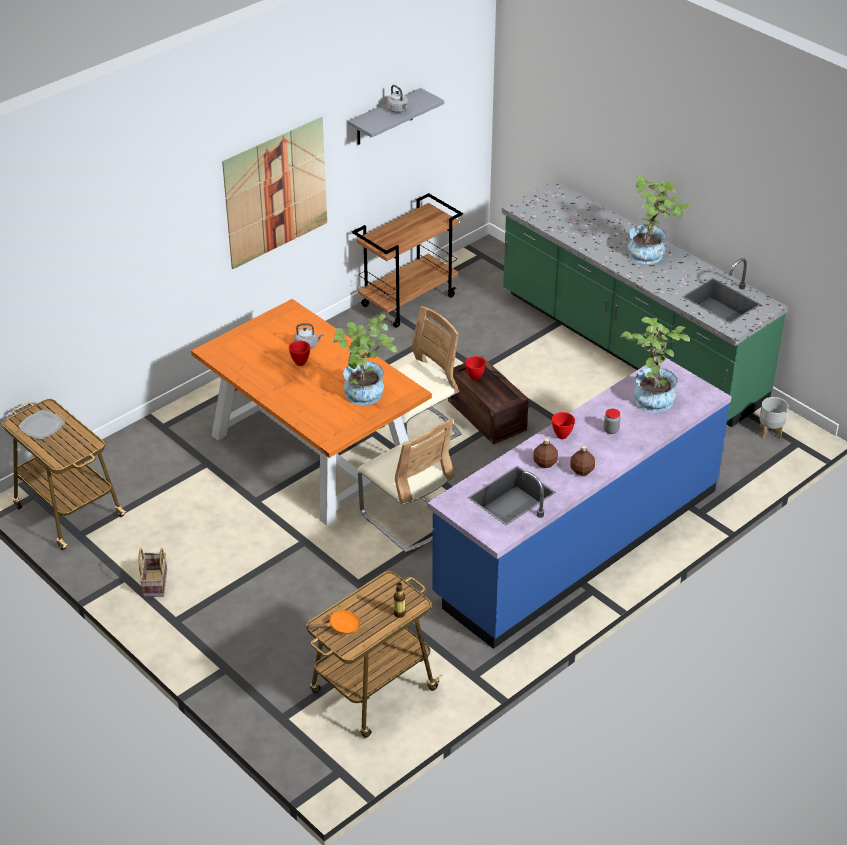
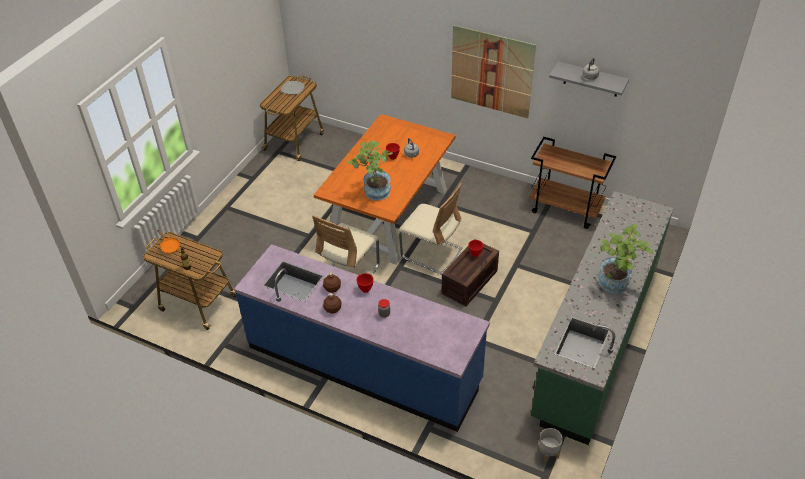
camera: 70 degrees right, 5 degrees up
basket [139,548,167,597] -> none
potted plant [620,317,690,412] -> none

